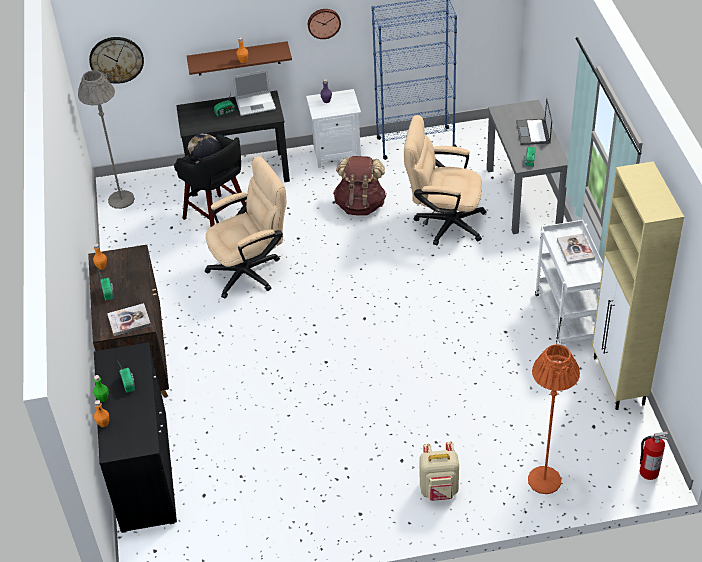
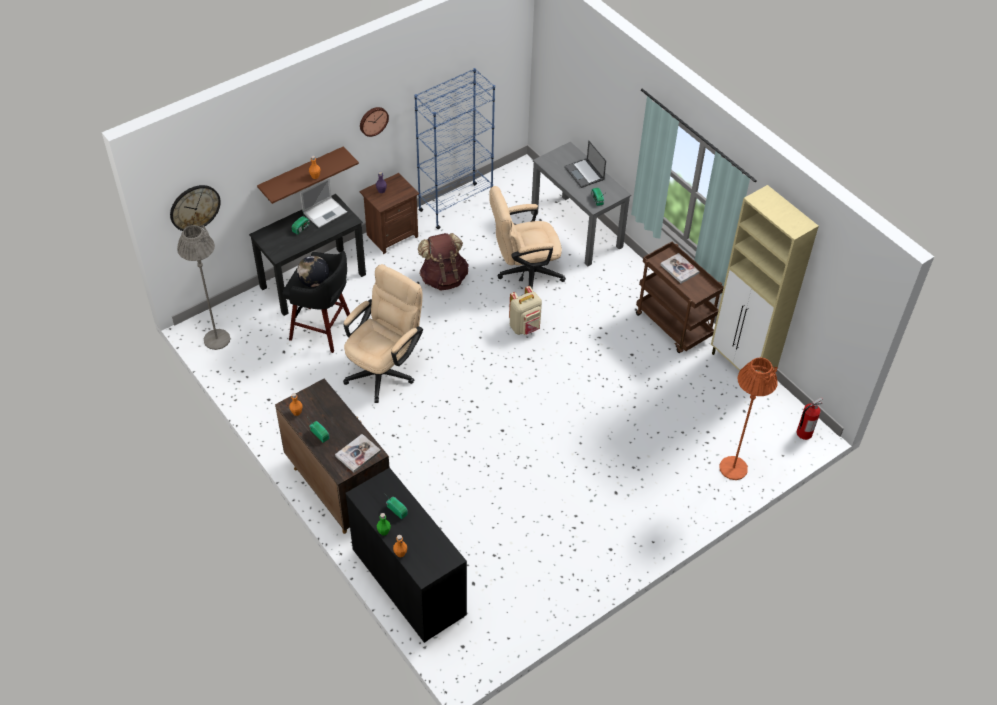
camera: 30 degrees left, 5 degrees up
white nightstand [306,89,361,168] -> brown nightstand [360,173,419,254]
beige backpack [419,442,459,501] -> beige backpack moved to [509,286,542,335]
white cart [535,220,603,345] -> brown cart [636,242,724,353]

